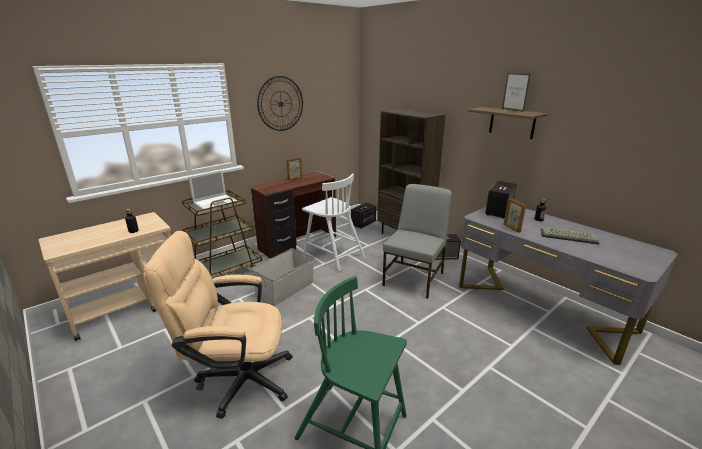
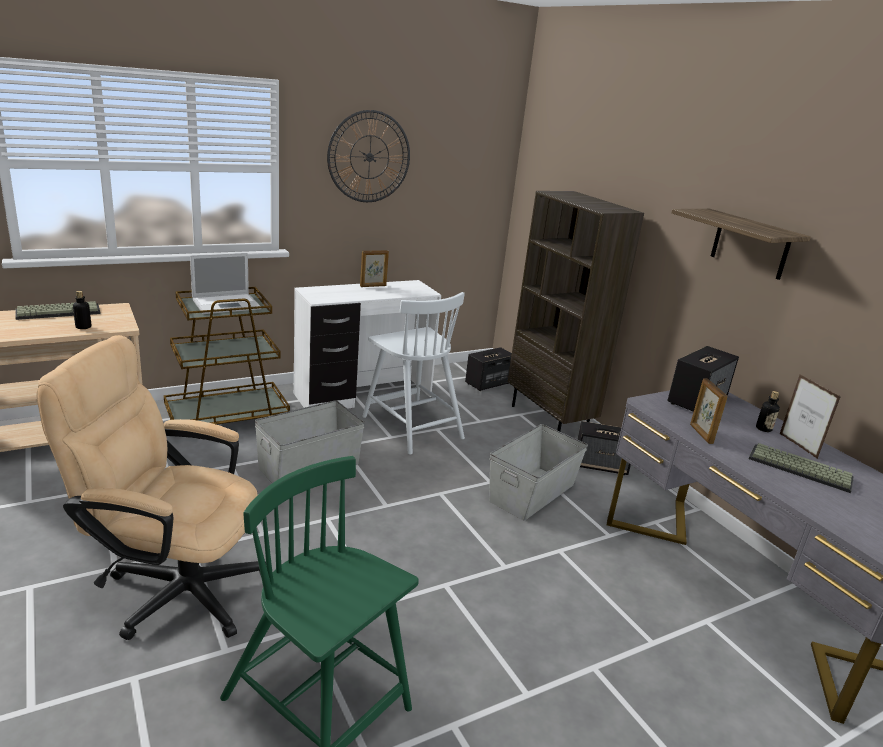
camera: 10 degrees right, 0 degrees up
brown desk [251,172,336,259] -> white desk [294,280,441,409]
grey chair [382,184,452,299] -> grey storage box [489,424,588,521]
picture frame [502,73,530,112] -> picture frame moved to [780,374,841,459]
none -> keyboard [15,301,101,320]

